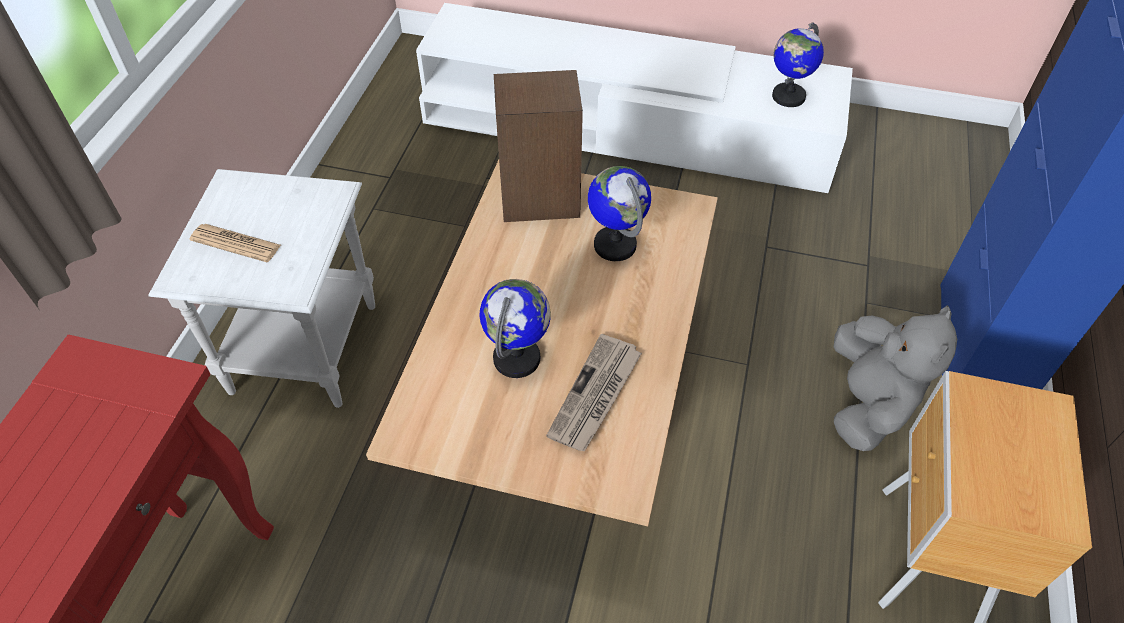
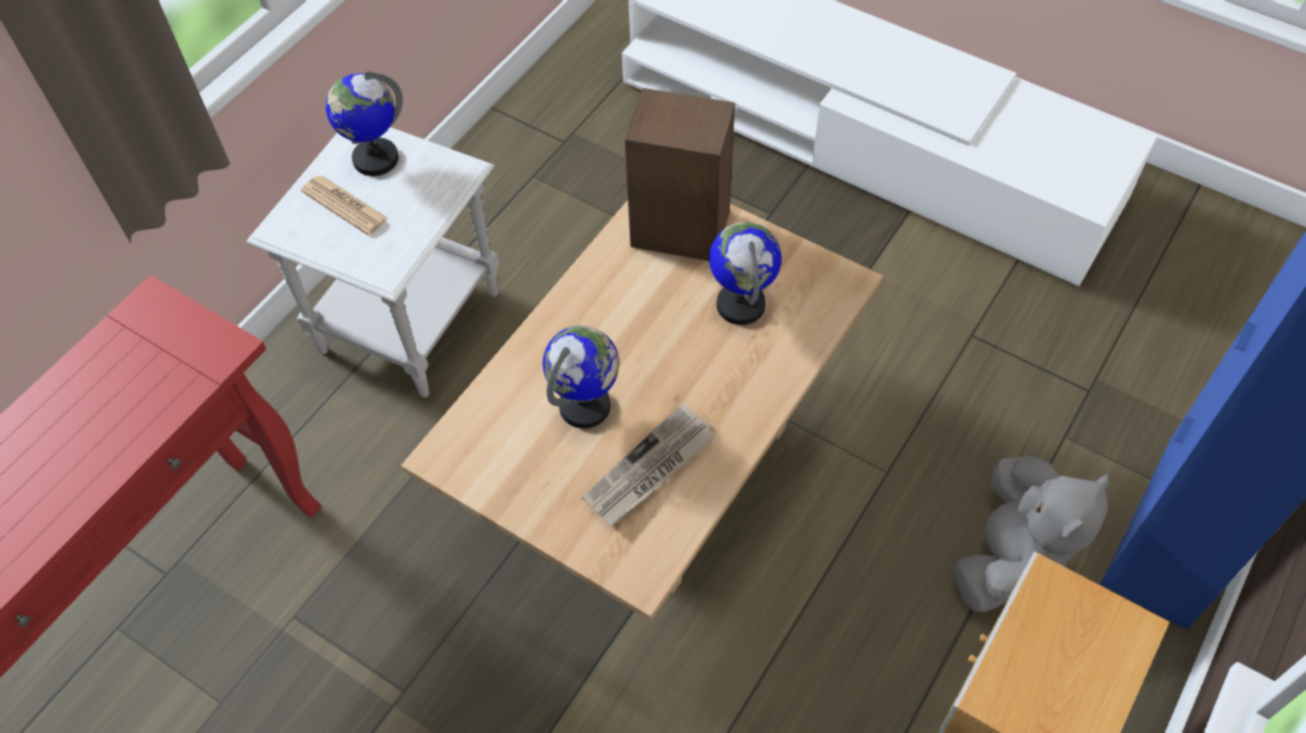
camera: 20 degrees right, 5 degrees up
globe [772,23,824,107] -> globe moved to [326,71,403,176]

